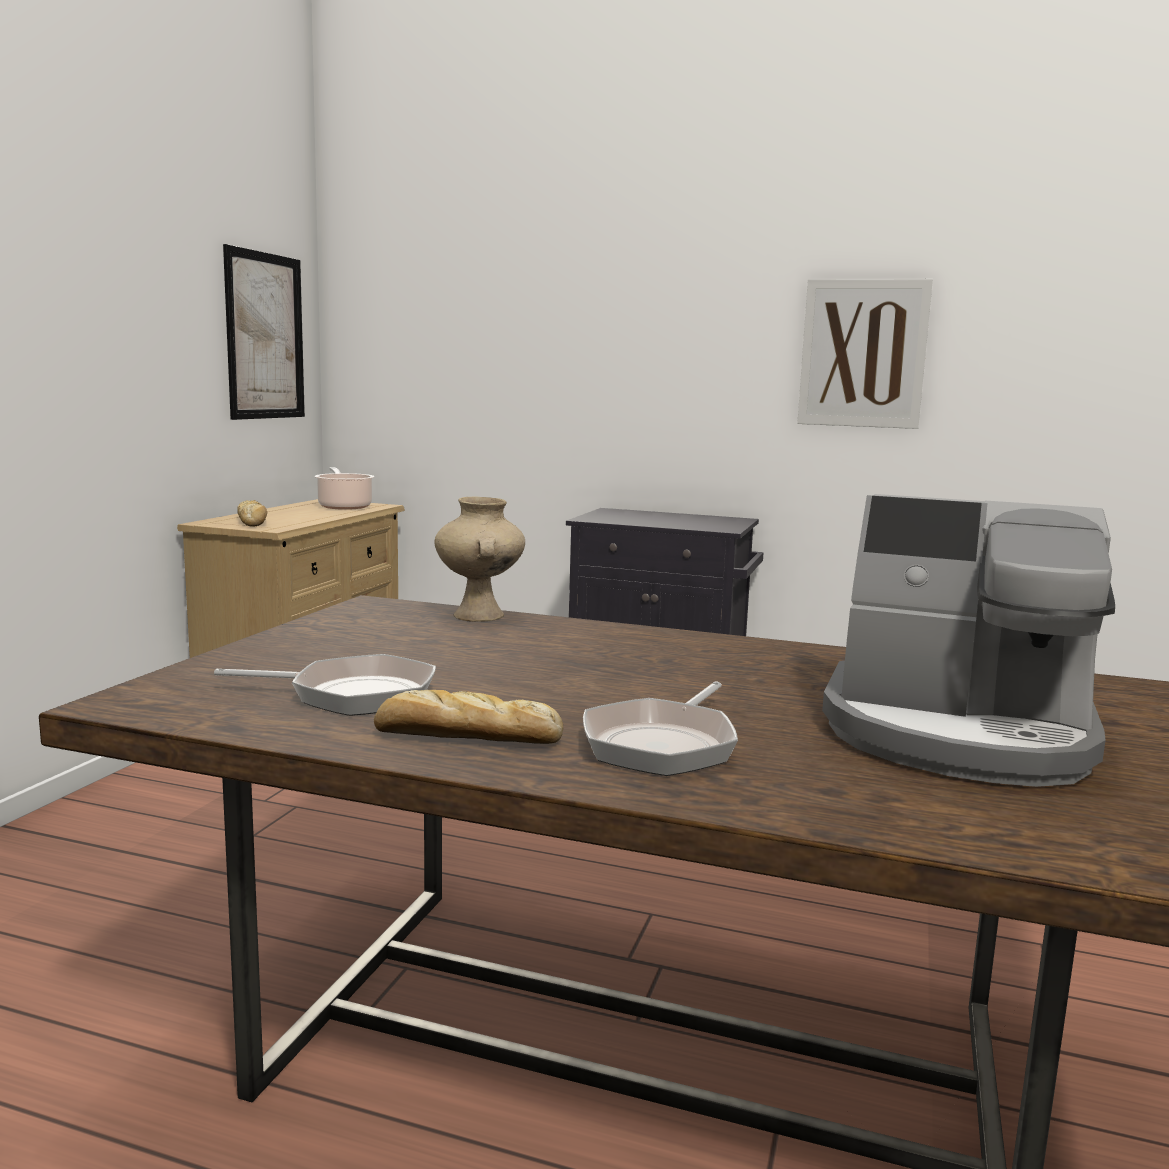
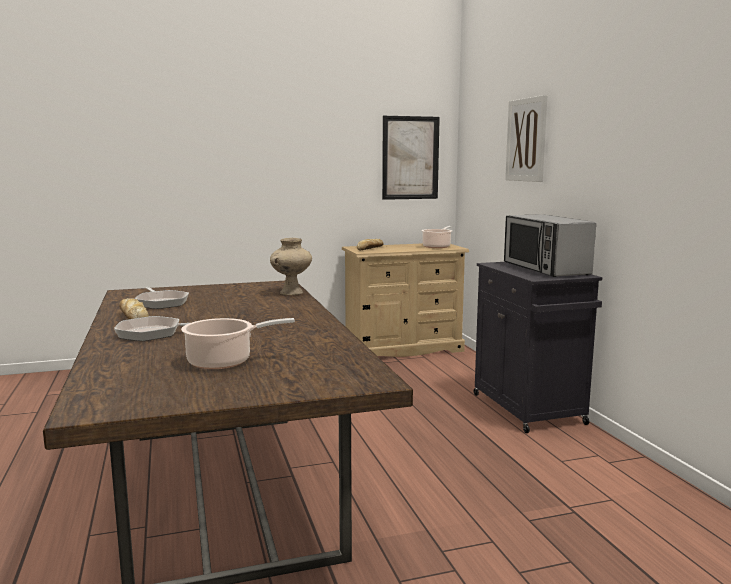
camera: 55 degrees right, 0 degrees up
picture [797,279,933,429] -> picture moved to [505,95,547,182]
coffee machine [822,494,1115,787] -> cooking pot [181,318,295,369]
none -> microwave [504,214,596,277]

